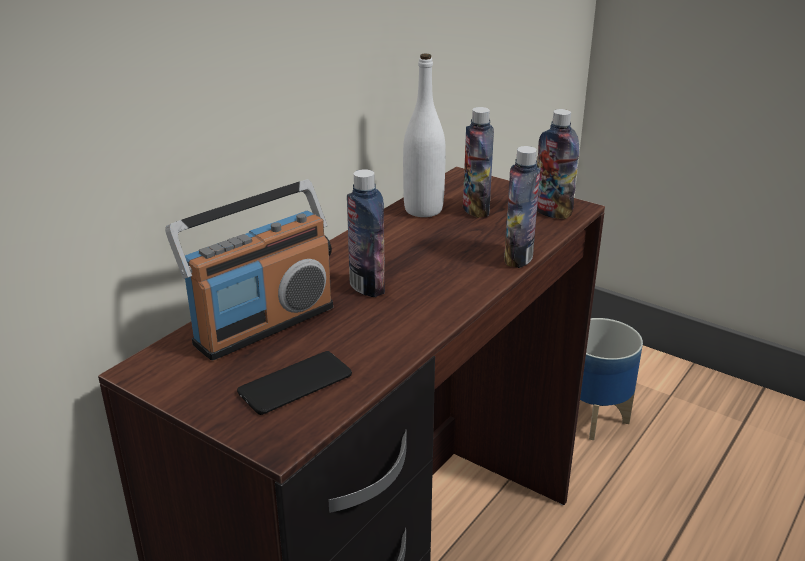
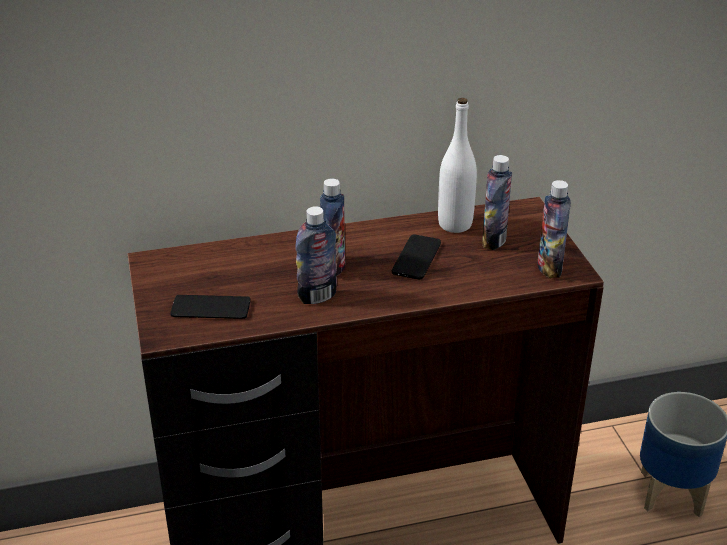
camera: 40 degrees right, 5 degrees up
radio [165,179,333,360] -> none
bottle [504,146,540,268] -> bottle moved to [295,206,337,304]
none -> phone [392,234,441,279]

